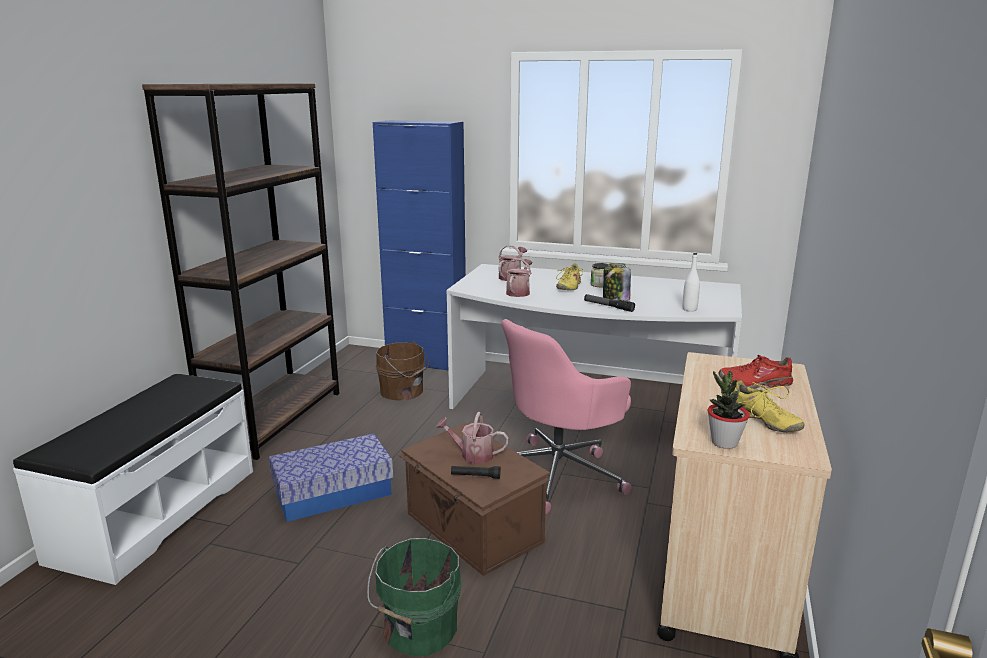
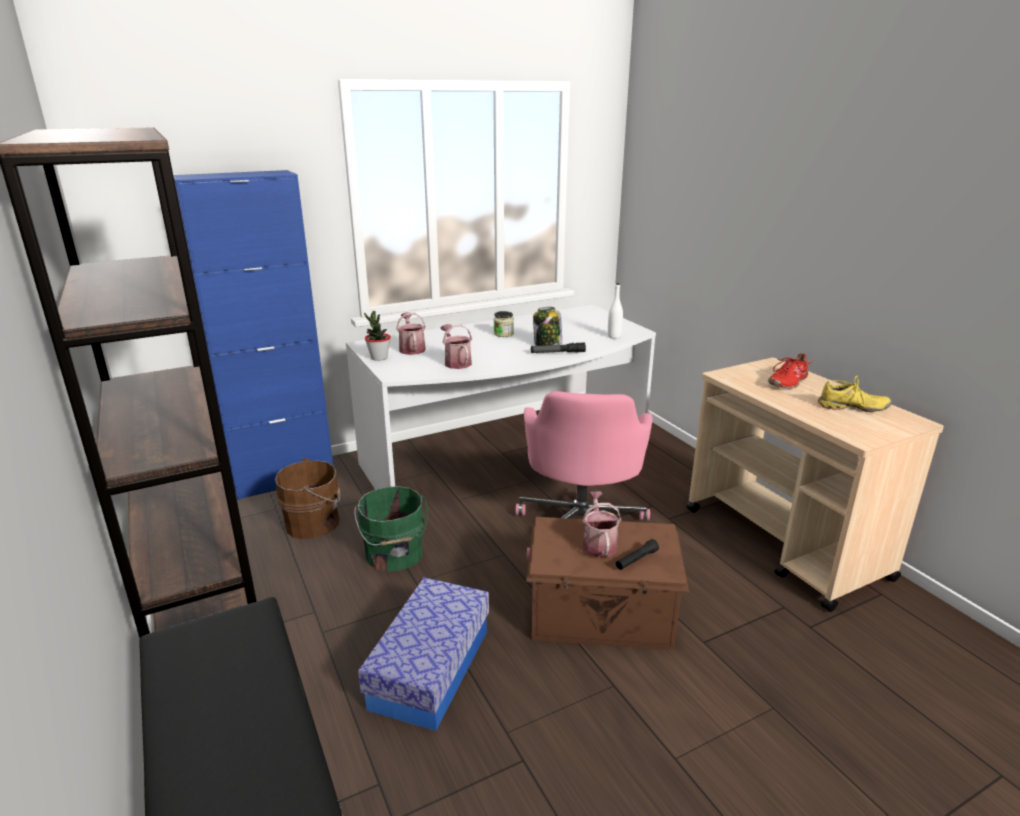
camera: 45 degrees left, 5 degrees up
green bucket [367,538,461,656] -> green bucket moved to [354,486,428,571]
watering can [436,412,509,464] -> watering can turned 120 degrees clockwise [582,491,622,557]
yellow shoe [556,264,584,290] -> none
potted plant [707,371,750,449] -> potted plant moved to [364,311,391,361]

